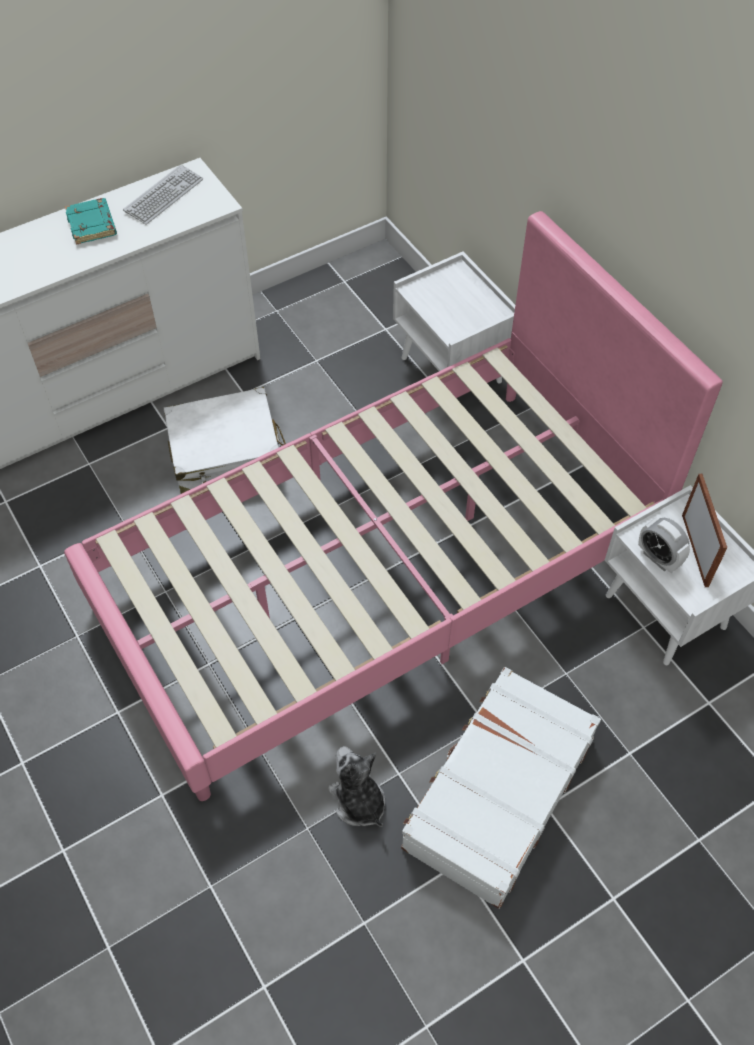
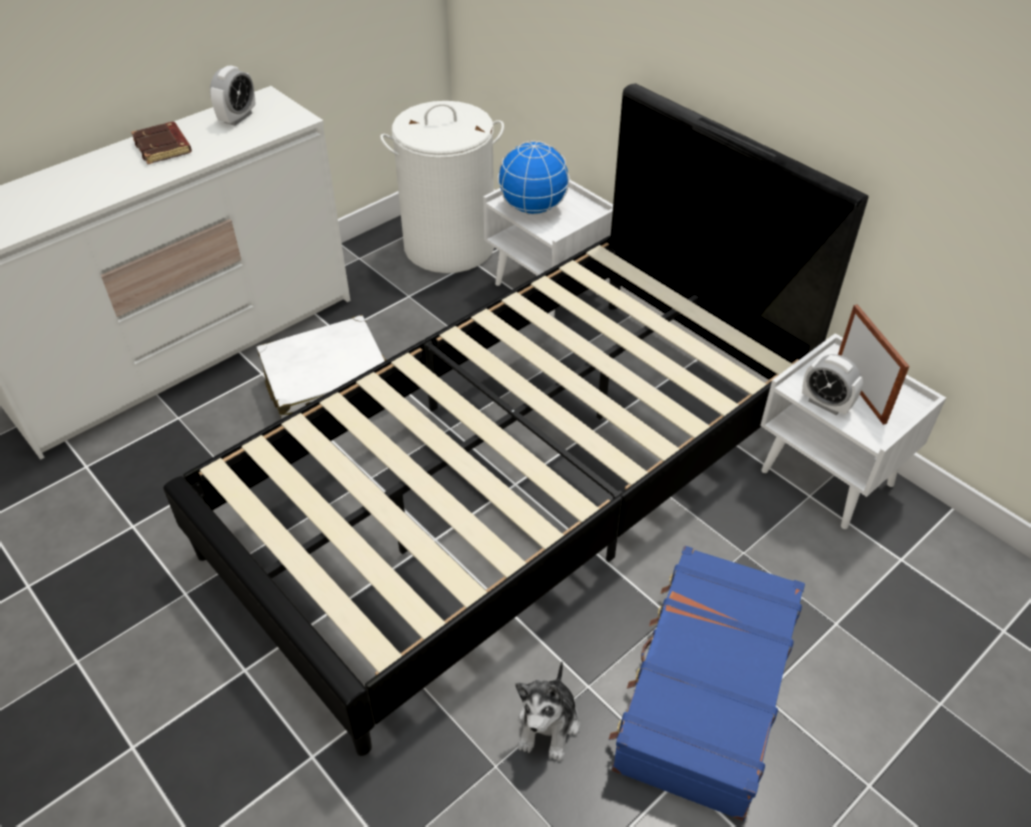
camera: 10 degrees left, 10 degrees down
pink bed [64,211,723,801] -> black bed [163,83,869,756]
turquoise book [65,198,117,245] -> brown book [131,122,192,164]
keyboard [123,165,203,225] -> alarm clock [210,66,256,126]
plush toy [328,746,385,827] -> plush toy turned 120 degrees counterclockwise [515,662,580,761]
white suitcase [401,667,601,909] -> blue suitcase [608,546,805,821]
none -> white laundry basket [380,101,504,273]
none -> globe [498,141,570,215]

